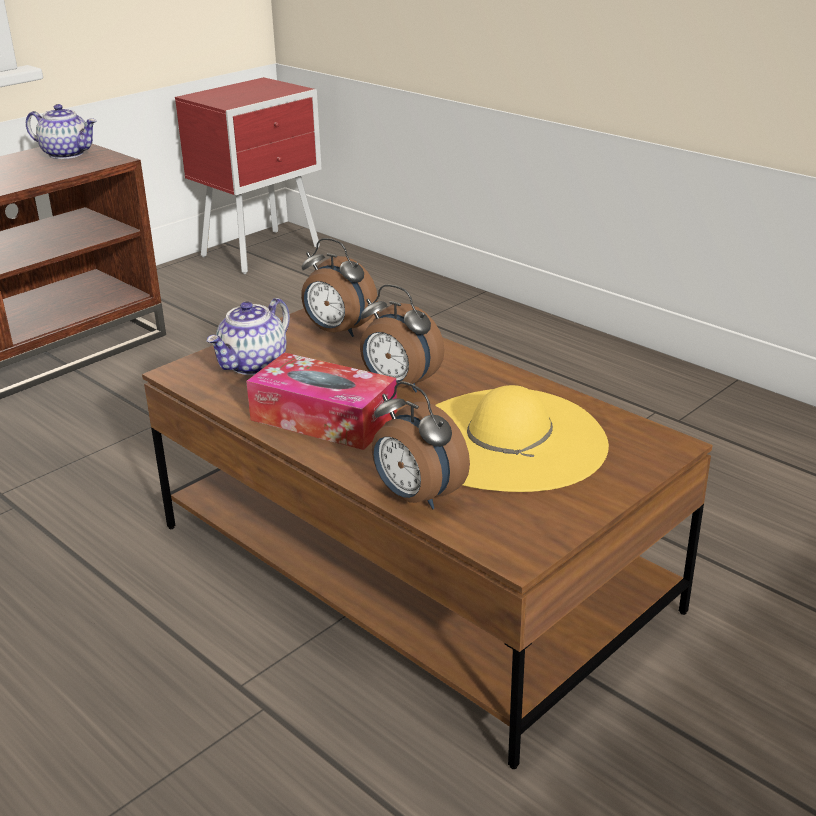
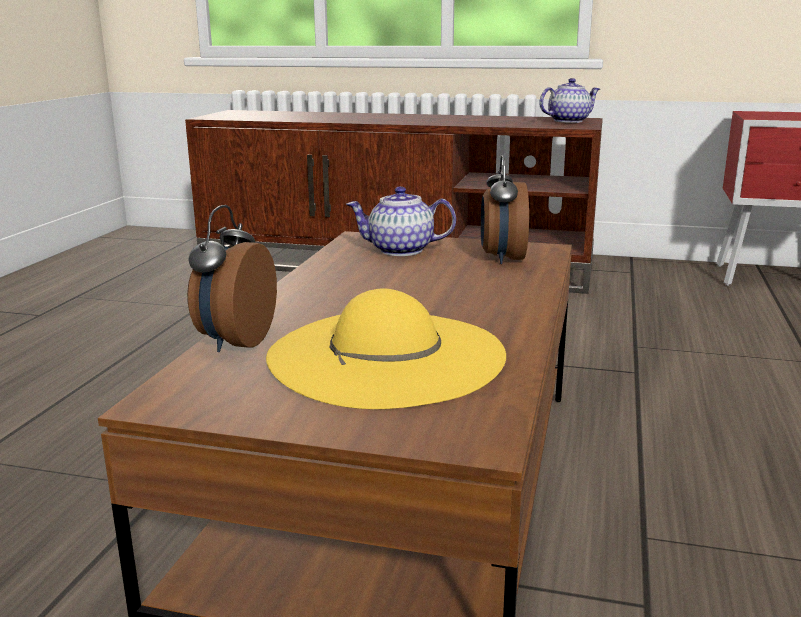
camera: 60 degrees right, 10 degrees down
teapot [26,104,97,159] -> teapot turned 105 degrees counterclockwise [539,78,600,123]
tissue box [246,352,397,450] -> none
alarm clock [360,284,445,393] -> none

